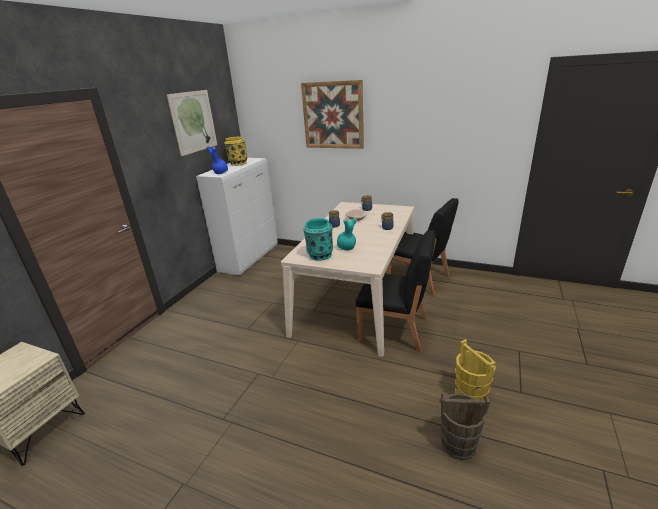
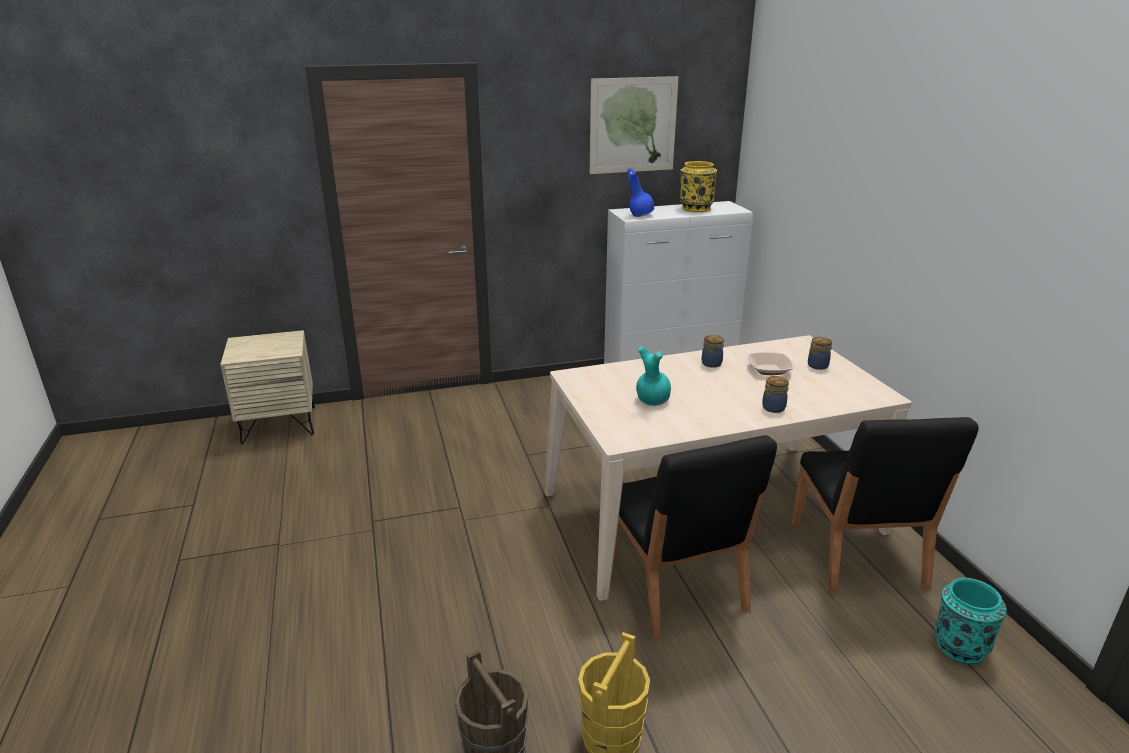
camera: 50 degrees right, 0 degrees up
picture [301,80,364,149] -> none
turquoise vase [303,218,333,261] -> turquoise vase moved to [934,578,1007,664]

